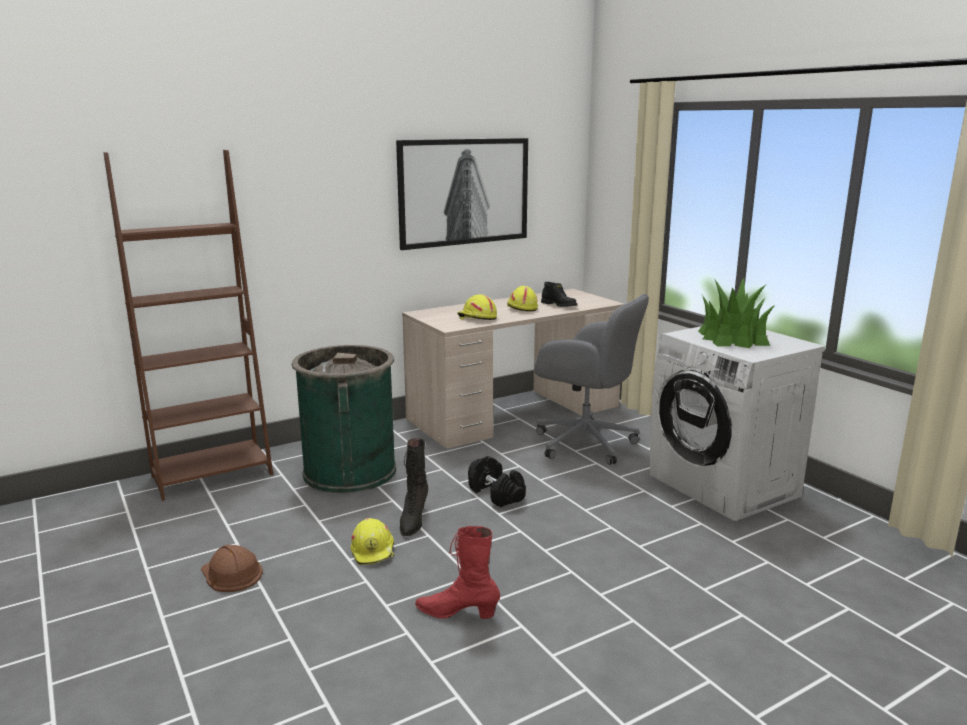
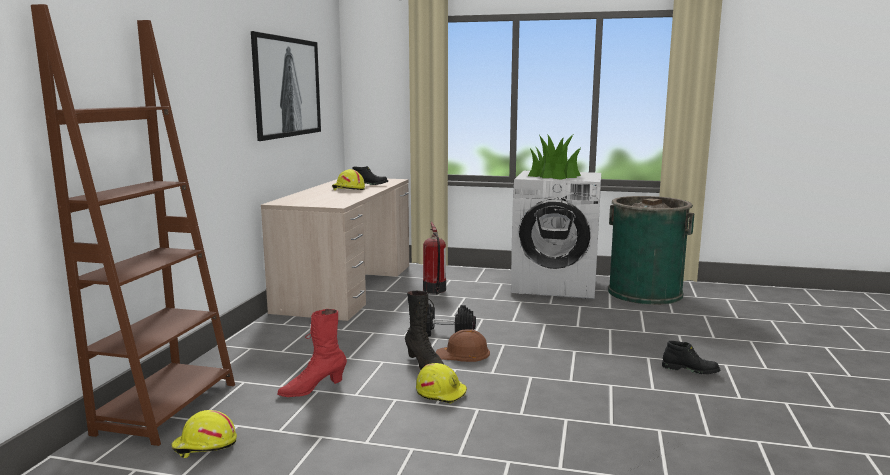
camera: 45 degrees left, 5 degrees down
brown hard hat [201,544,263,592] -> brown hard hat moved to [436,330,490,362]
green trash can [292,345,396,493] -> green trash can moved to [608,196,694,305]
red boot [415,526,500,619] -> red boot moved to [277,309,347,397]
yellow hard hat [458,294,497,320] -> yellow hard hat moved to [172,410,237,458]
grey office chair [534,294,649,465] -> fire extinguisher [423,222,446,295]
none -> black boot [662,341,720,374]

